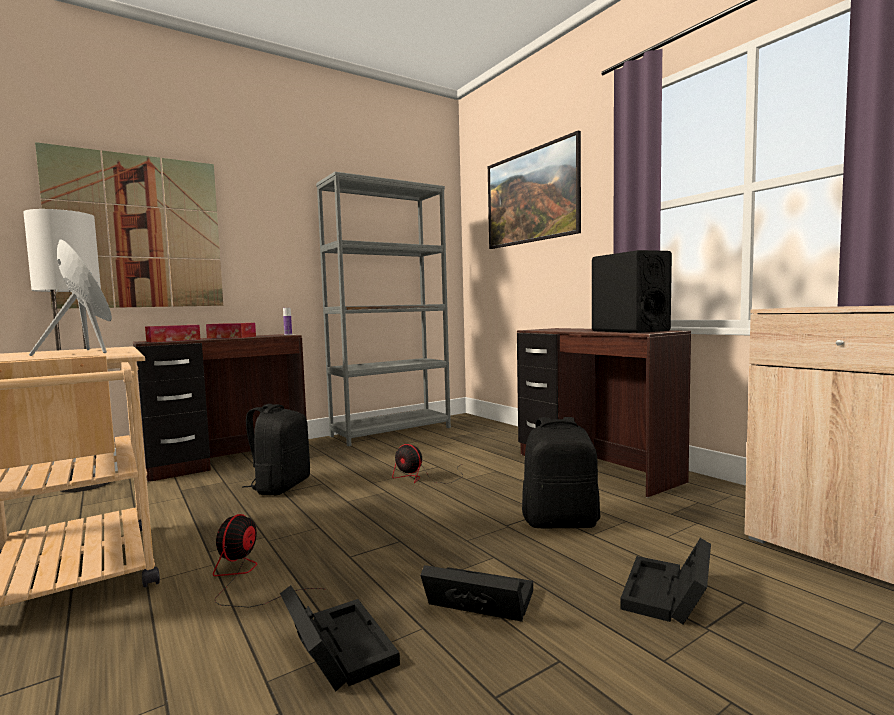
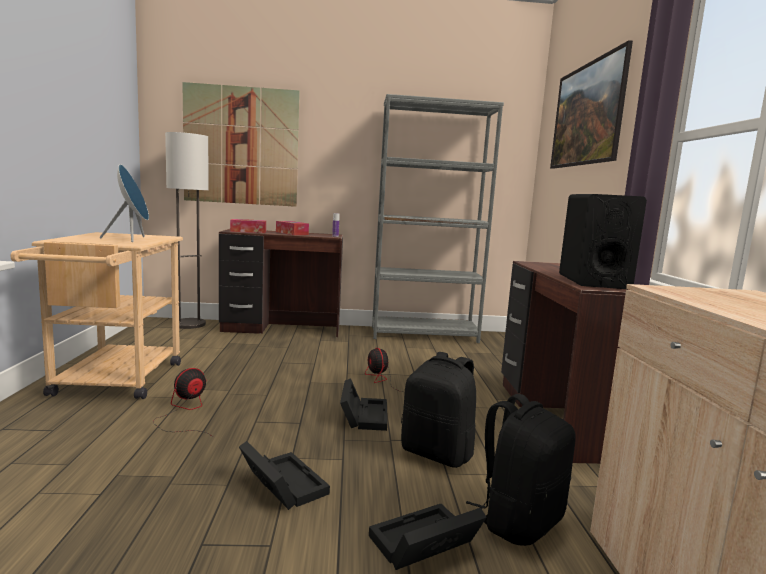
camera: 30 degrees right, 5 degrees up
black backpack [243,404,310,495] -> black backpack moved to [466,394,576,546]
black storage box [280,585,400,691] -> black storage box moved to [340,378,387,431]

